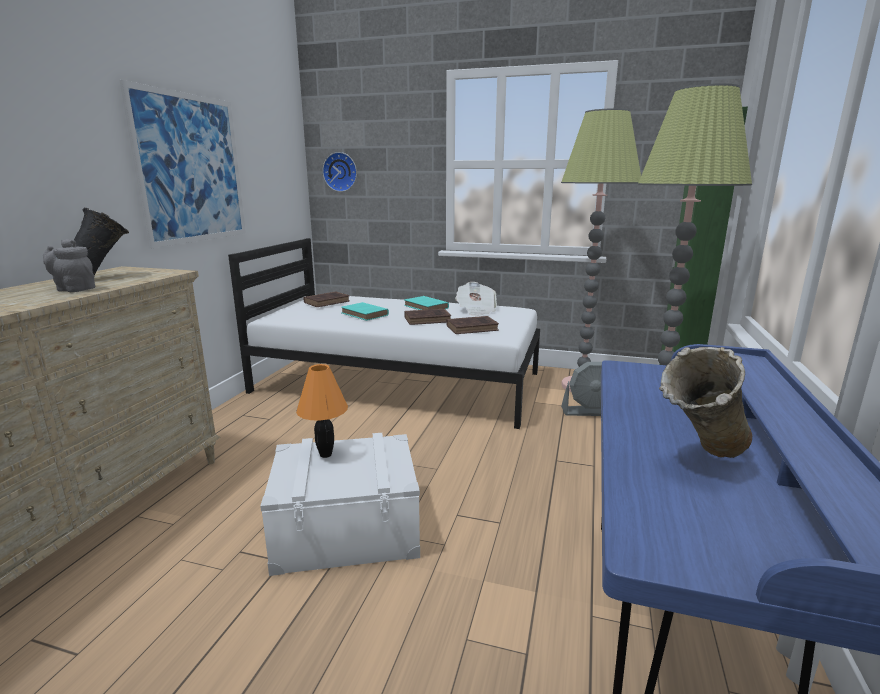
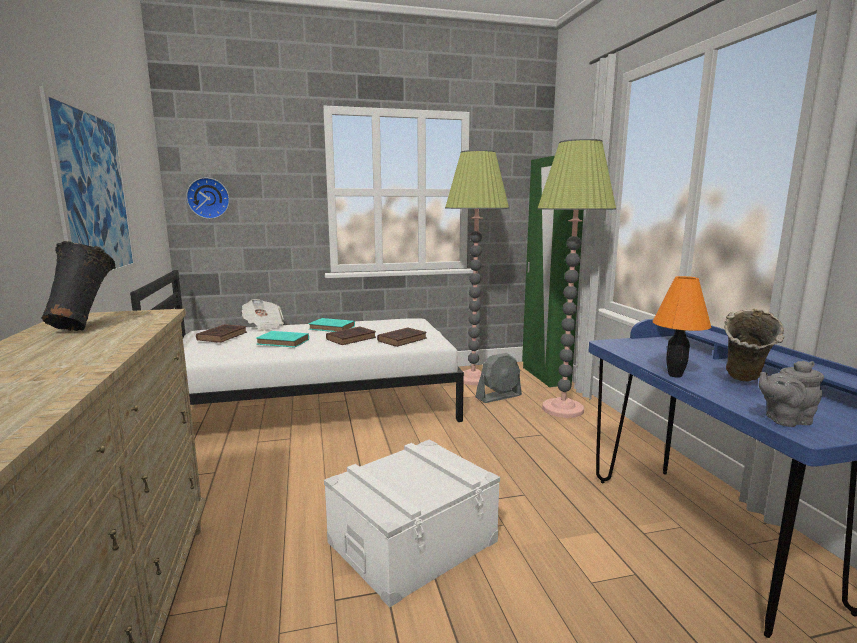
camera: 30 degrees left, 5 degrees down
grey teapot [43,239,95,292] -> grey teapot moved to [759,361,824,427]
orange table lamp [296,364,348,458] -> orange table lamp moved to [653,276,712,378]
newspaper [455,282,497,316] -> newspaper moved to [242,299,284,331]

